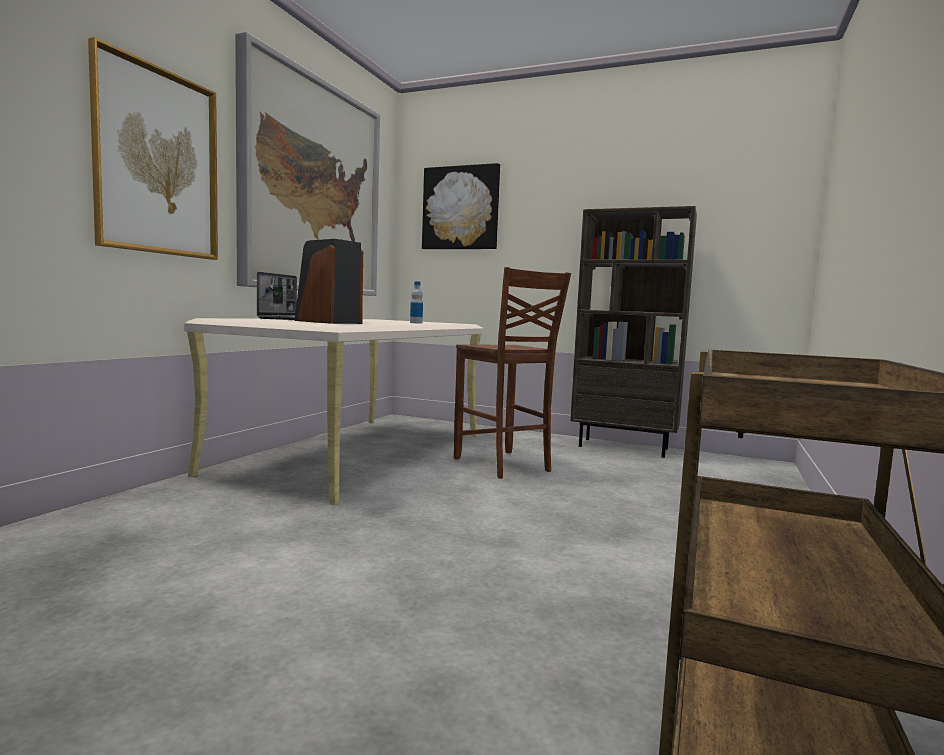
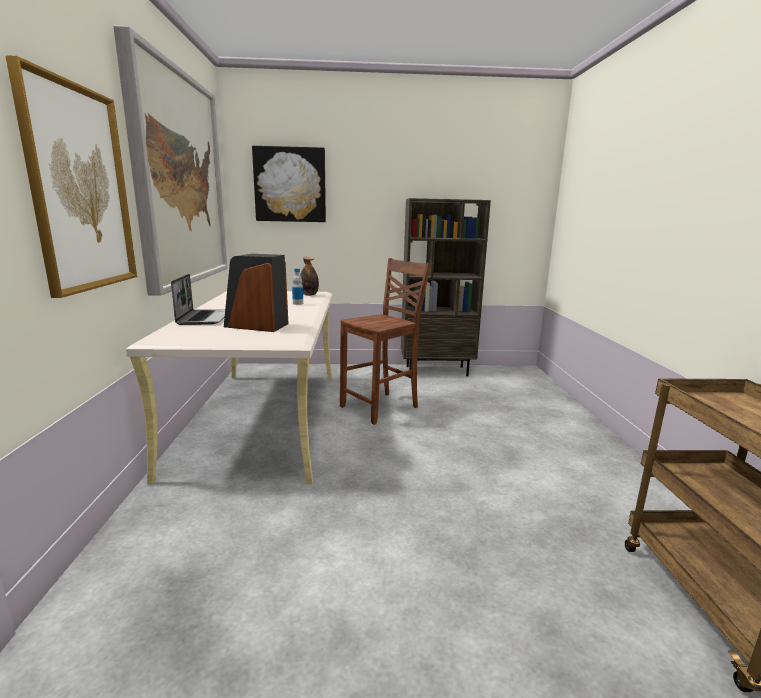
camera: 25 degrees left, 10 degrees up
brown chair [454,267,571,479] -> brown chair turned 75 degrees counterclockwise [340,258,431,425]
none -> bottle [300,257,319,296]

